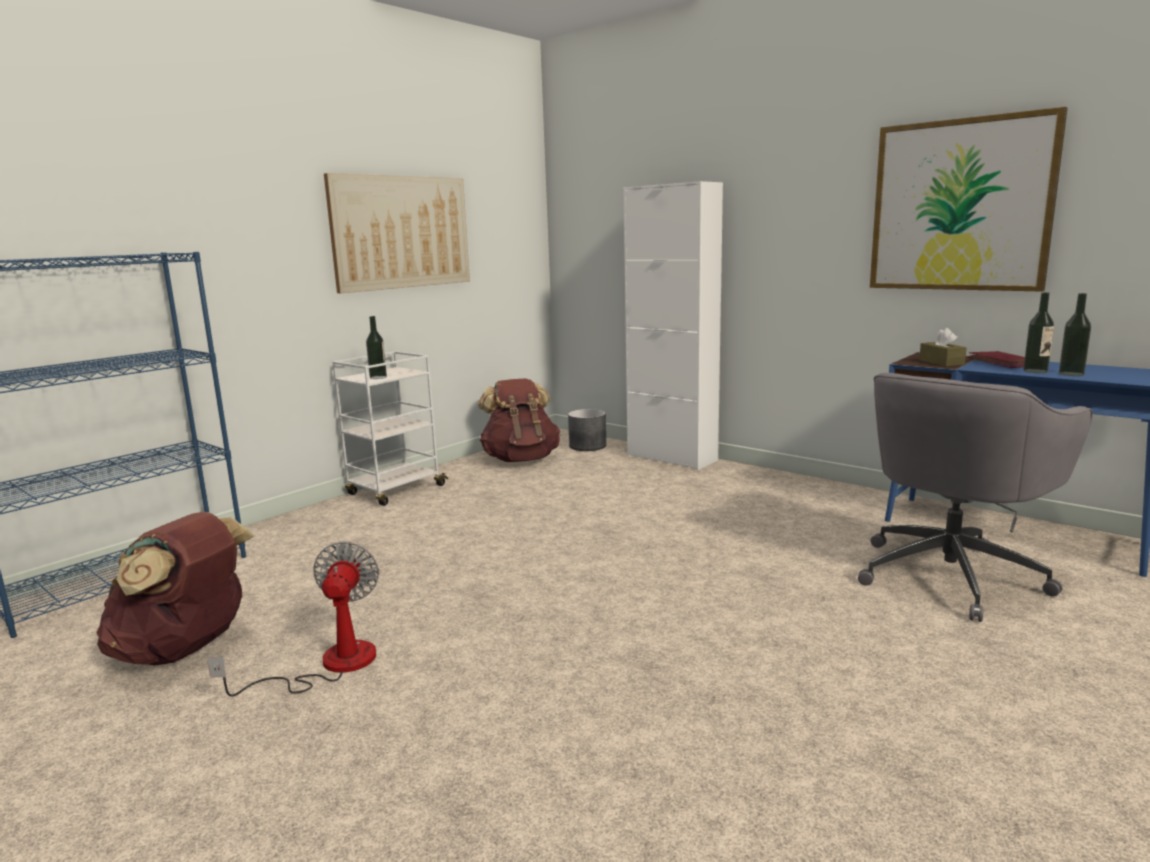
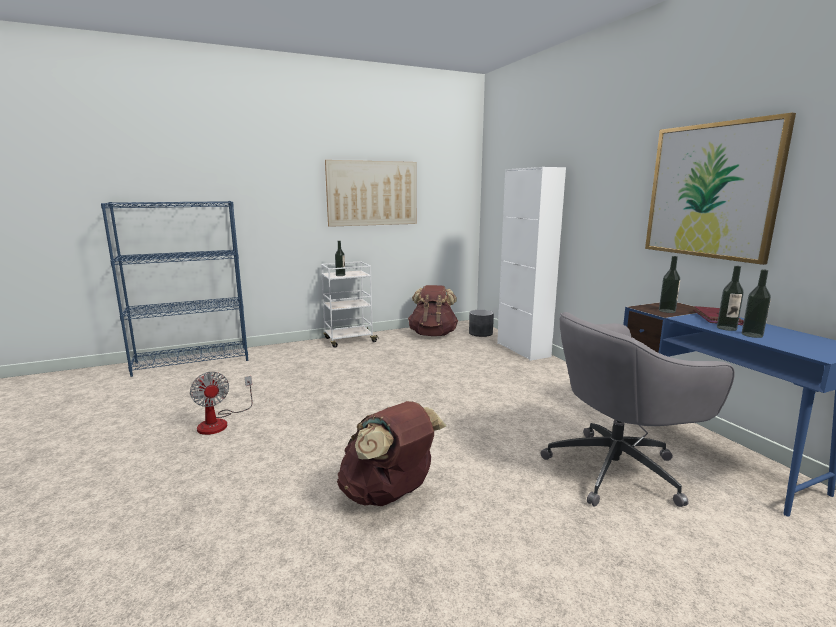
camera: 25 degrees right, 0 degrees up
brown backpack [96,512,254,666] -> brown backpack moved to [337,401,446,506]
fan [207,541,380,697] -> fan turned 120 degrees clockwise [190,372,252,435]
brown tissue box [919,328,967,367] -> bottle [659,256,680,313]

